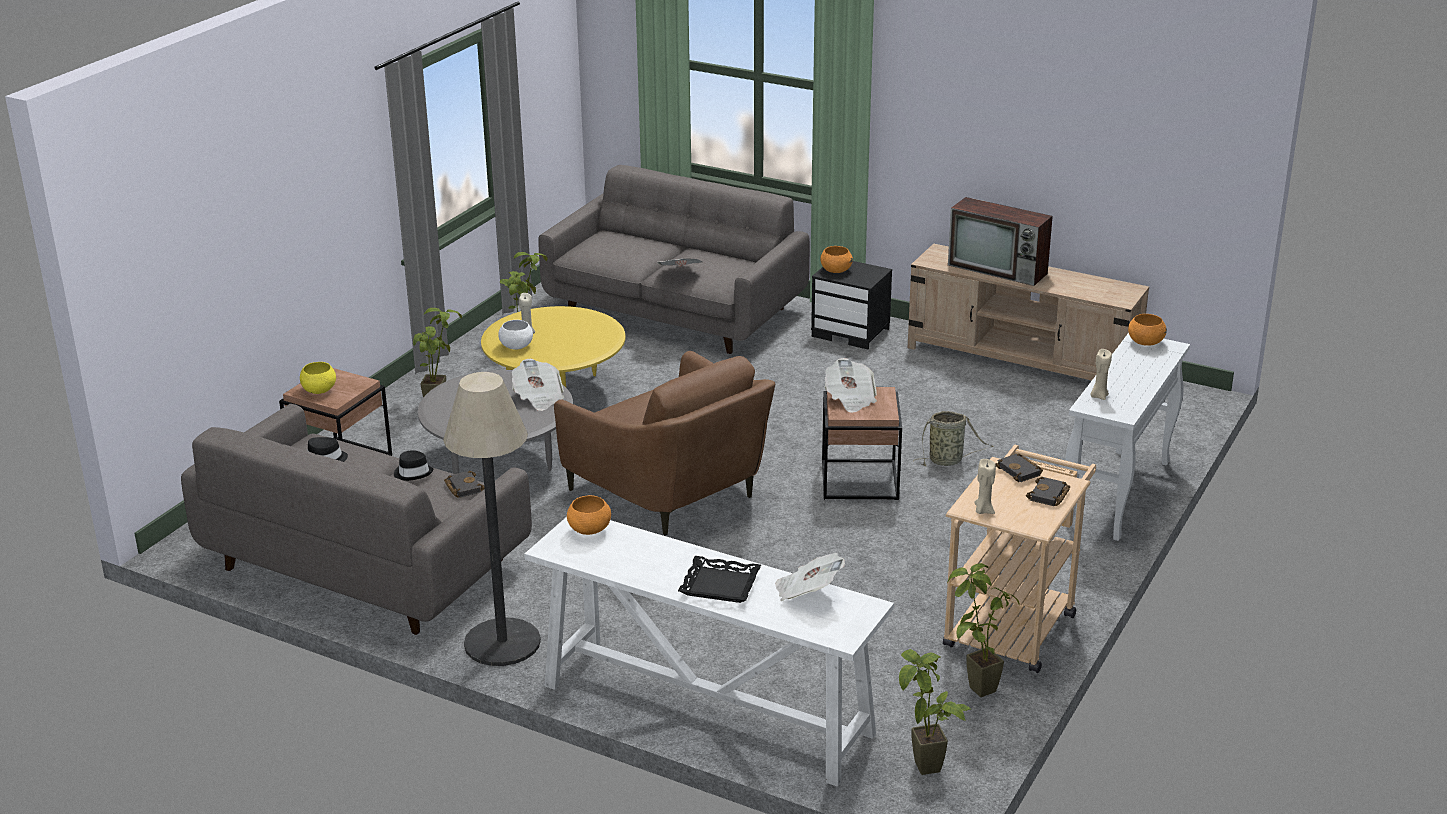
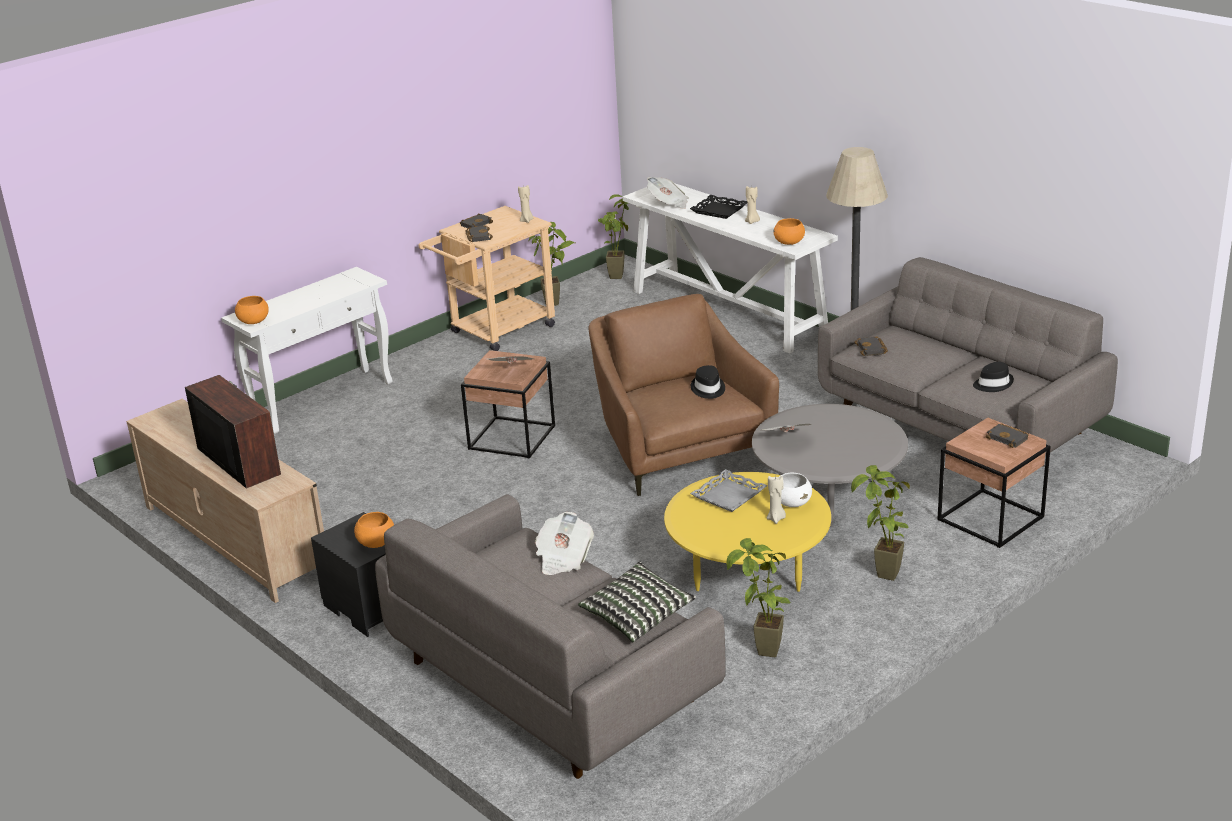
camera: 160 degrees left, 0 degrees up
yellow bowl [300,362,336,394] -> black book [986,424,1029,448]
black hat [394,450,433,481] -> black hat moved to [691,365,725,399]
basket [913,411,994,466] -> none
beige candle [1090,349,1112,400] -> beige candle moved to [745,185,760,224]
none -> pillow [578,562,696,642]
none -> grey tray [690,469,768,512]

